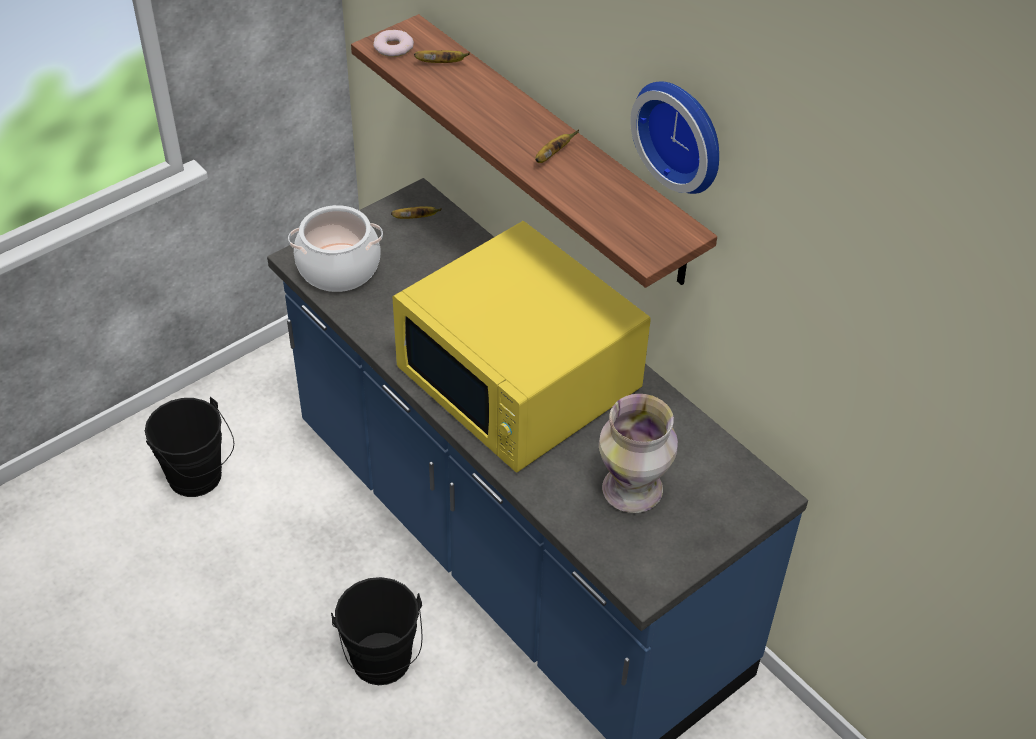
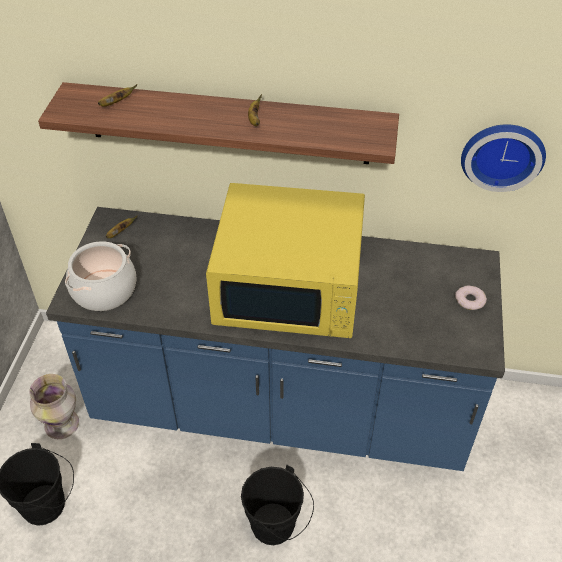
camera: 40 degrees left, 0 degrees up
donut [373,30,414,57] -> donut moved to [455,285,487,310]
vase [599,394,678,513] -> vase moved to [29,374,79,439]
wall clock [630,82,719,194] -> wall clock moved to [461,124,546,192]

